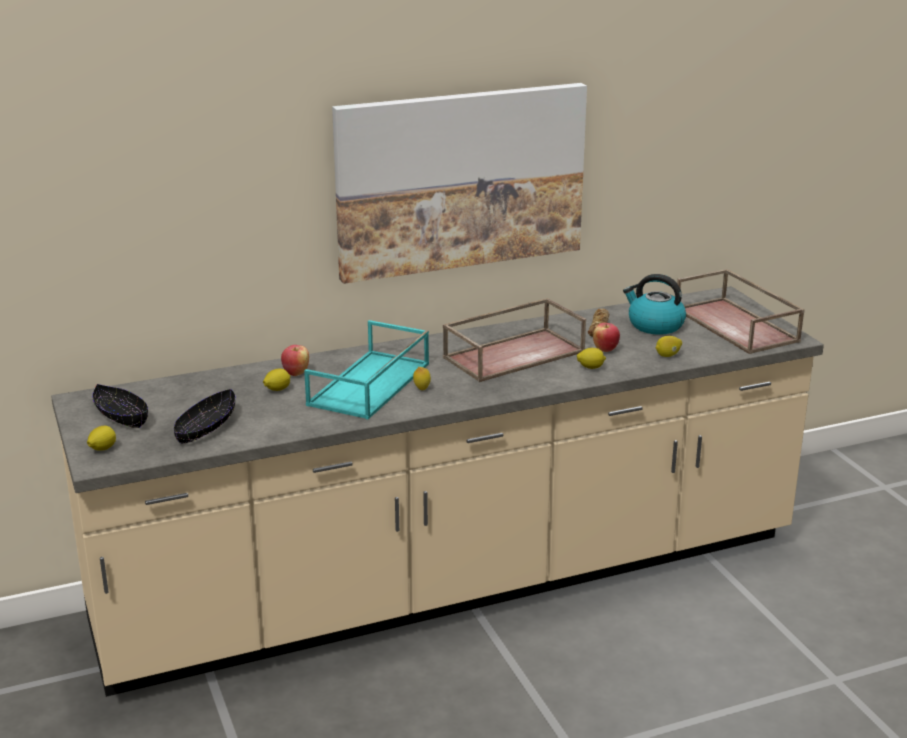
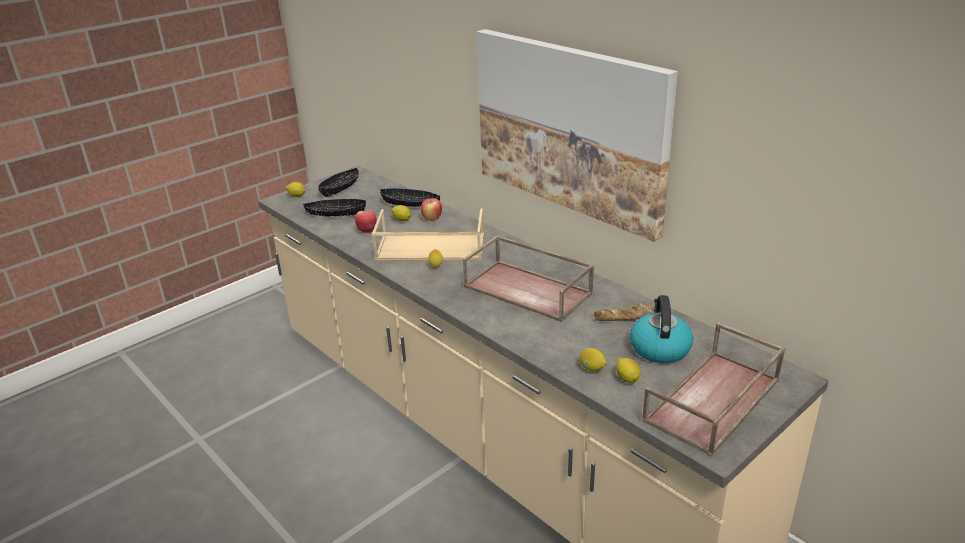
camera: 70 degrees right, 5 degrees up
turquoise tray [304,320,429,419] -> beige tray [372,208,484,260]
lemon [577,348,606,369] -> lemon moved to [616,358,641,383]
apple [593,323,620,352] -> apple moved to [355,210,377,233]
none -> black bowl [380,188,440,207]

